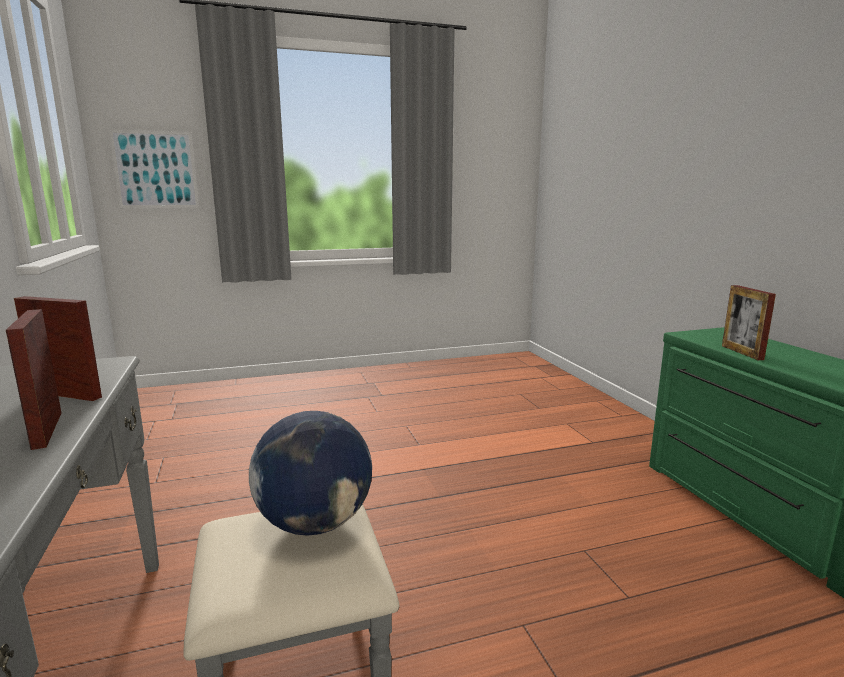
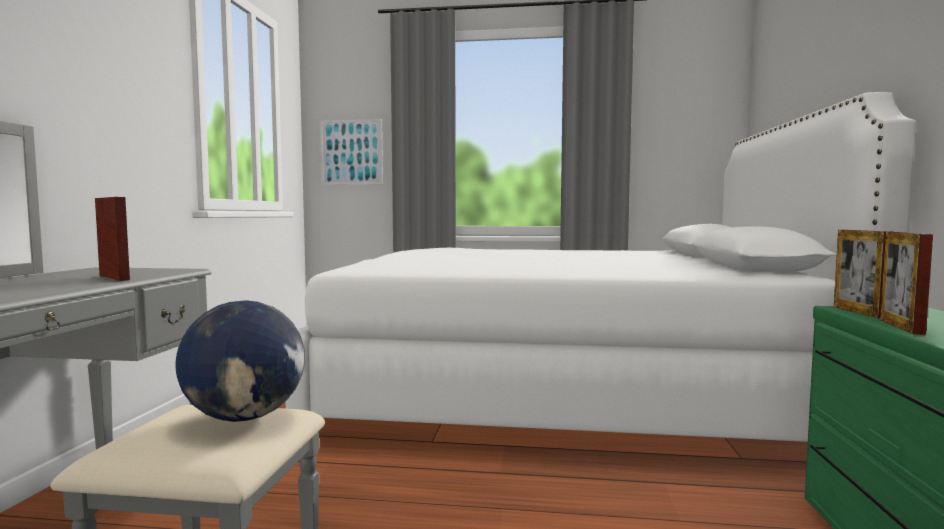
camera: 25 degrees right, 10 degrees down
picture frame [6,309,61,450] -> picture frame moved to [834,230,890,318]
none -> white bed [286,92,916,442]

